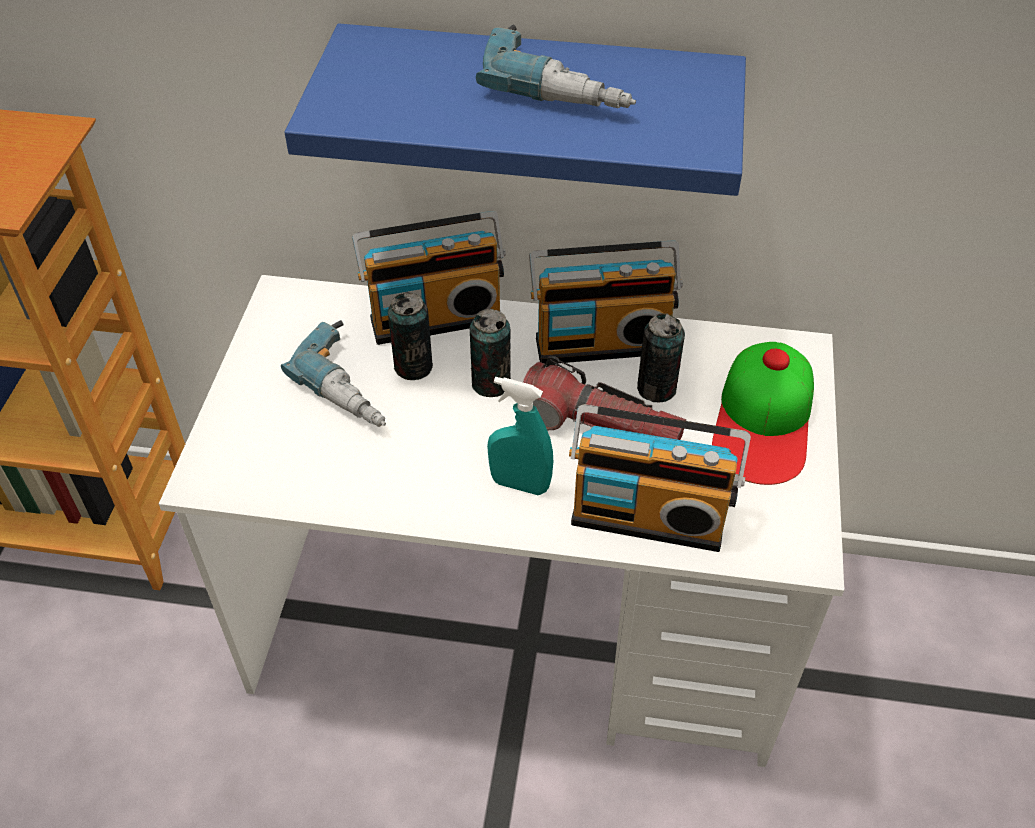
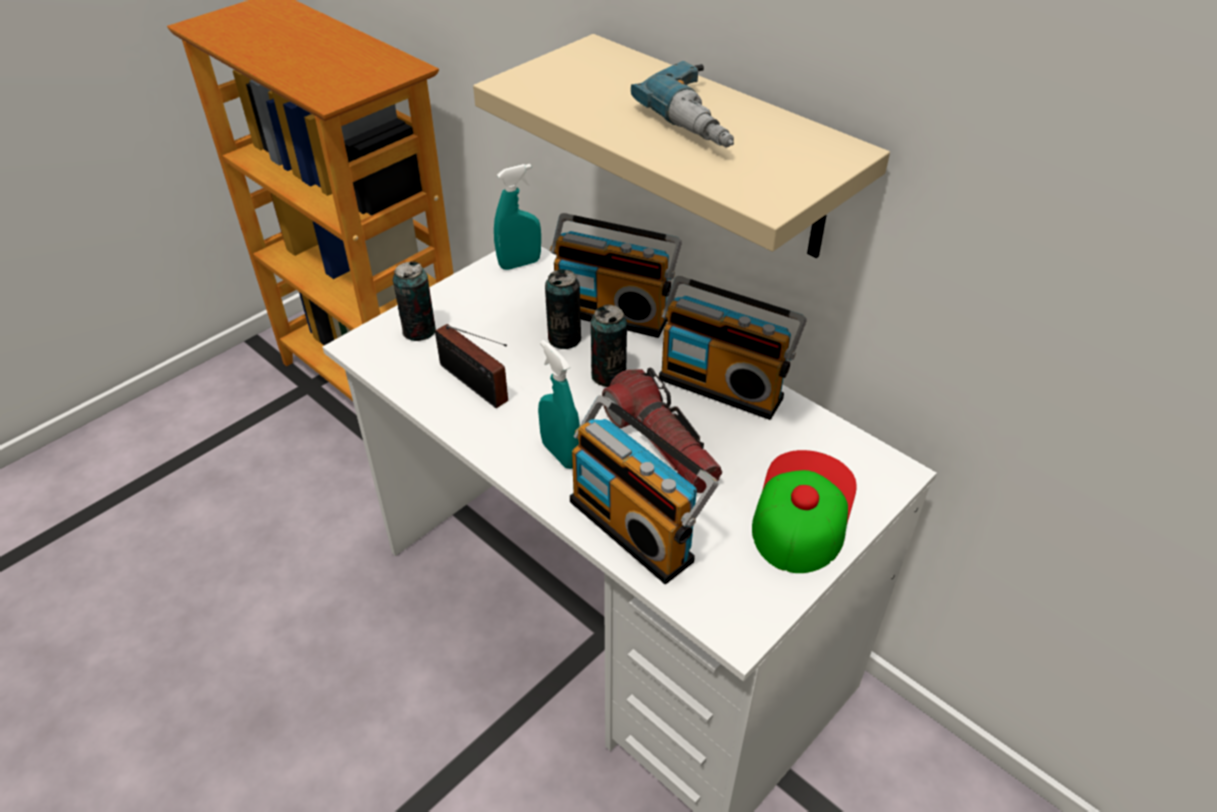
camera: 35 degrees right, 5 degrees down
power drill [281,320,386,427] -> none
blue shelf [285,24,746,196] -> beige shelf [473,34,890,258]
can [637,313,685,403] -> can moved to [393,261,436,341]
cap [712,342,814,485] -> cap turned 150 degrees clockwise [752,450,857,573]
none -> radio [435,324,508,408]
none -> turquoise spray bottle [494,164,541,270]

